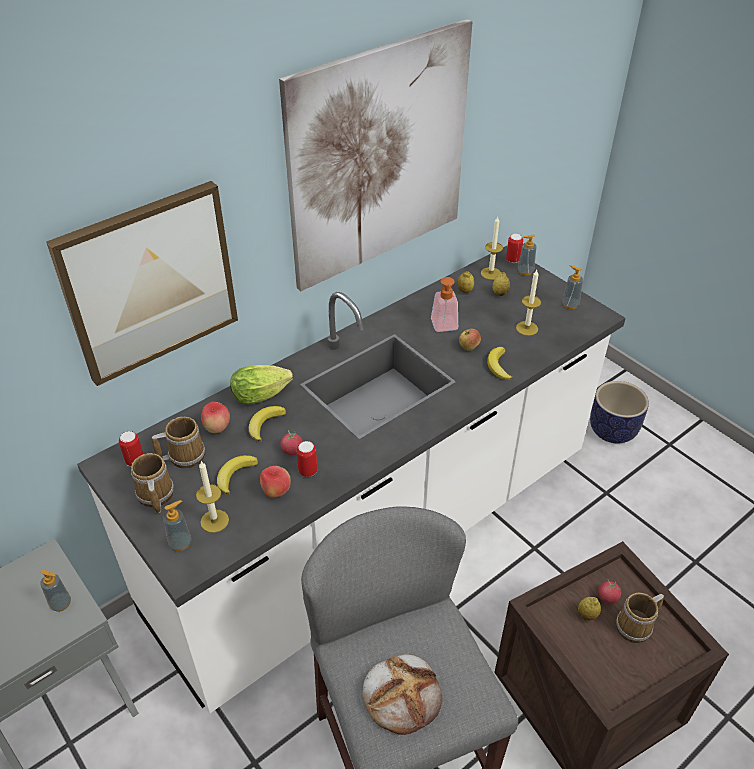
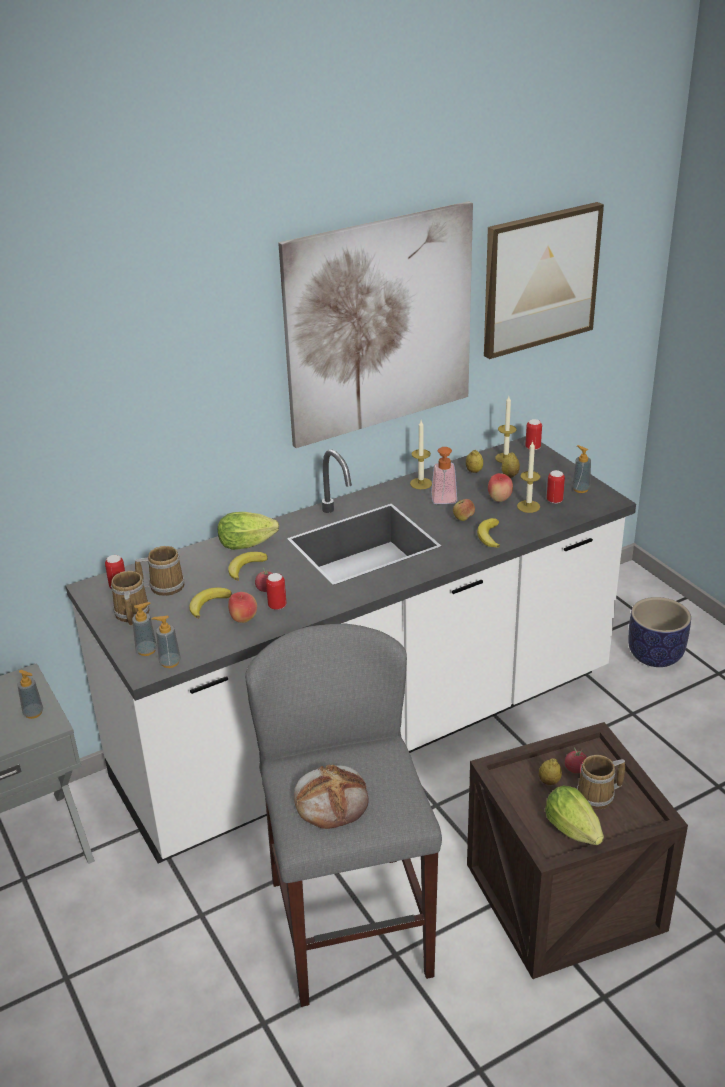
camera: 10 degrees right, 10 degrees down
picture [46,181,238,386] -> picture moved to [484,202,604,359]
candle [196,461,229,533] -> candle moved to [410,420,432,489]
apple [201,402,230,433] -> apple moved to [488,473,513,502]
soap dispenser [518,234,537,276] -> soap dispenser moved to [152,616,181,668]
none -> lettuce [545,786,604,845]
none -> can [547,470,565,504]

